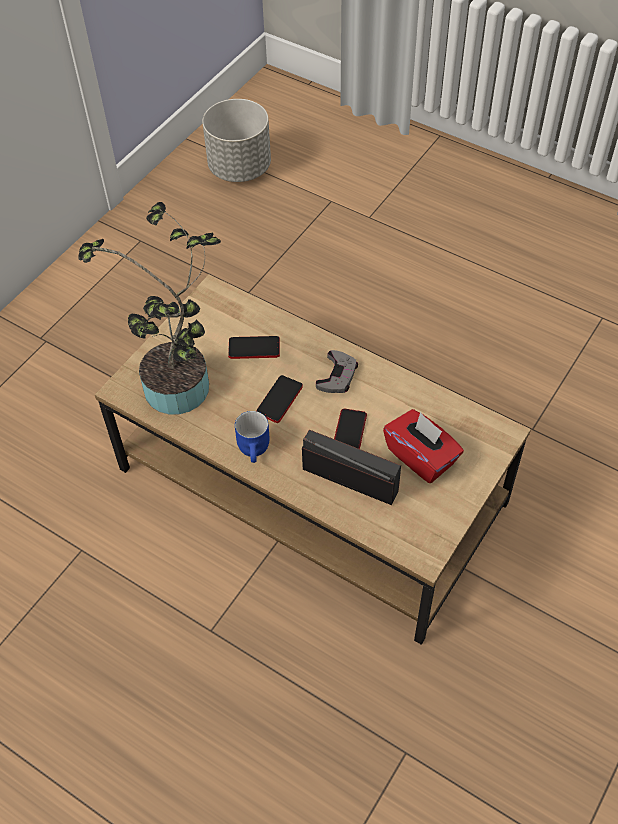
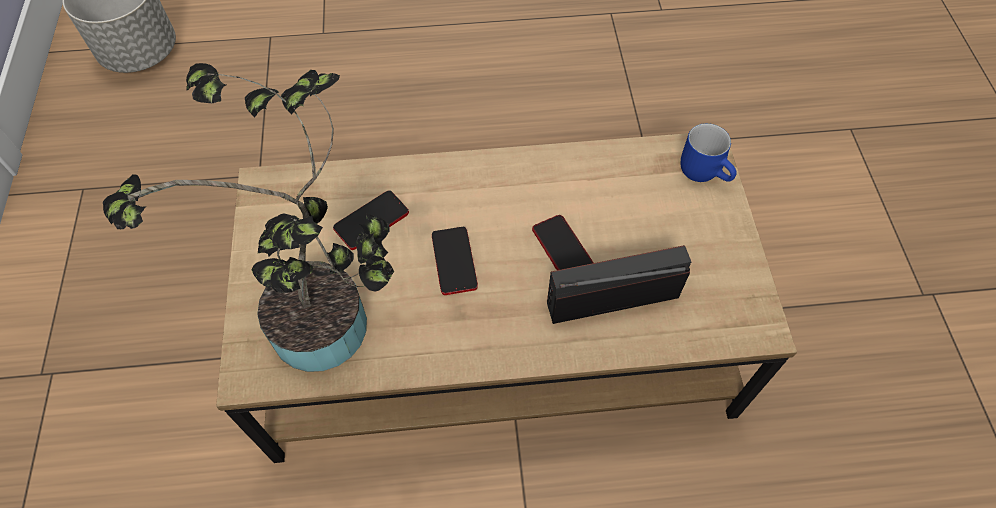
camera: 40 degrees left, 5 degrees up
blue mug [235,411,269,463] -> blue mug moved to [681,123,737,182]
grey game controller [316,350,358,393] -> none
red tissue box [383,409,464,483] -> none

